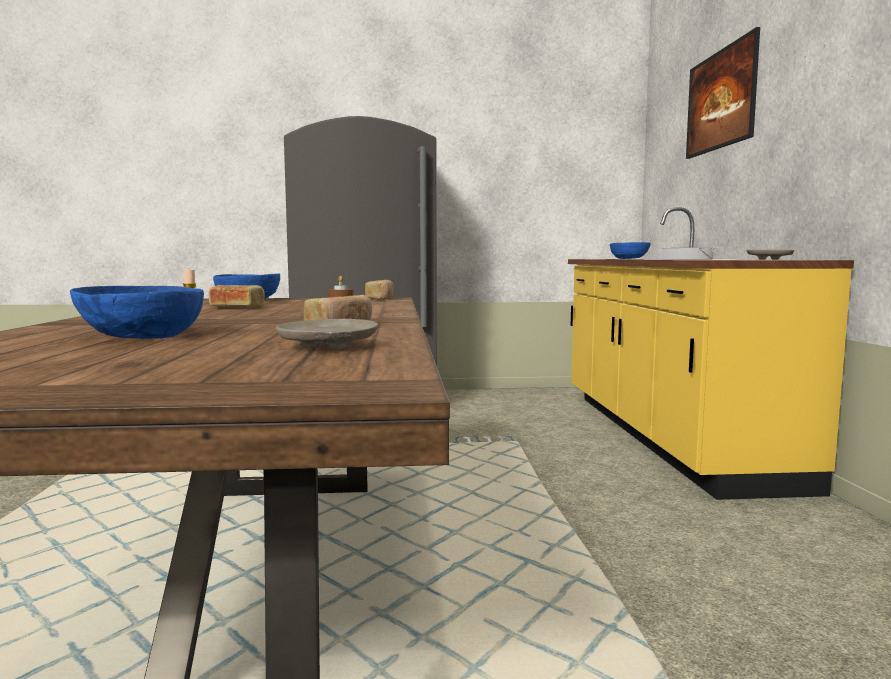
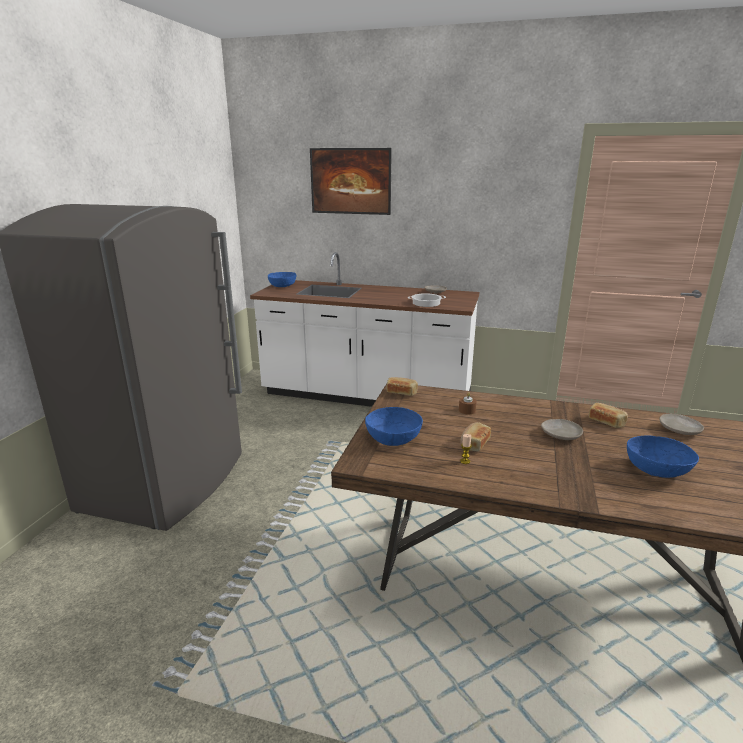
camera: 70 degrees left, 15 degrees up
yellow counter [568,207,854,500] -> white counter [250,252,479,407]
none -> beige plate [541,419,583,440]

